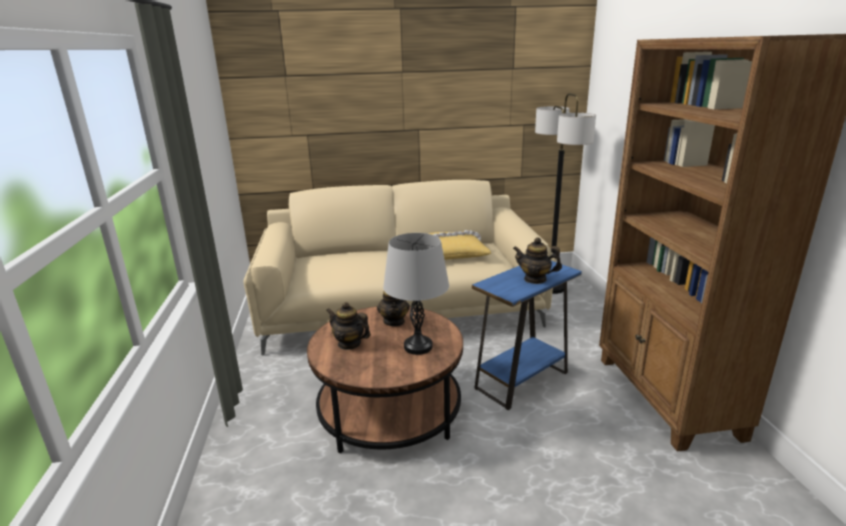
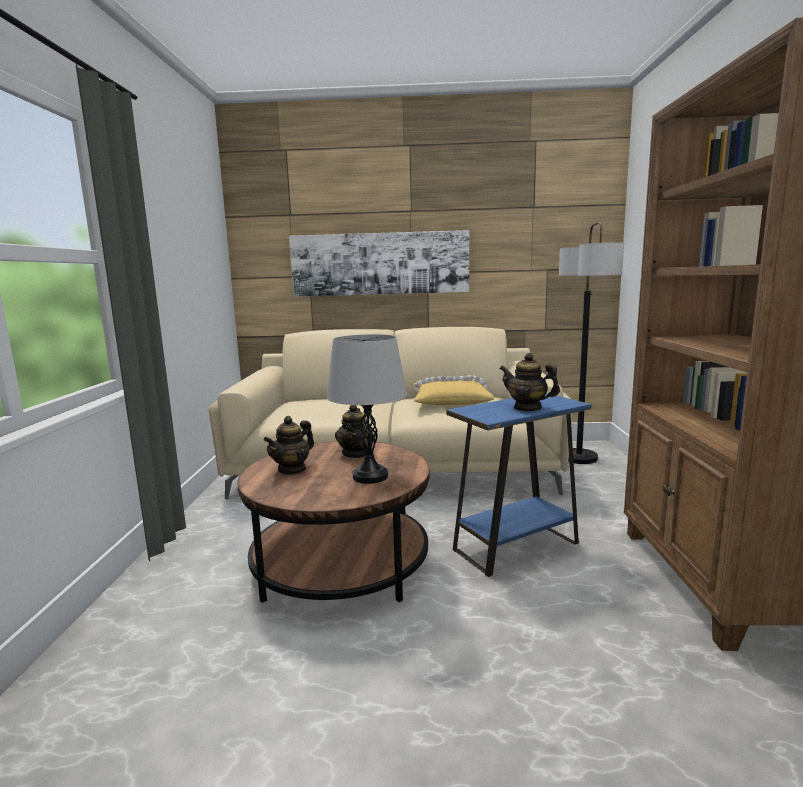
camera: 10 degrees right, 10 degrees down
teapot [326,302,371,350] -> teapot turned 90 degrees counterclockwise [264,416,314,475]
none -> picture [289,230,469,297]

